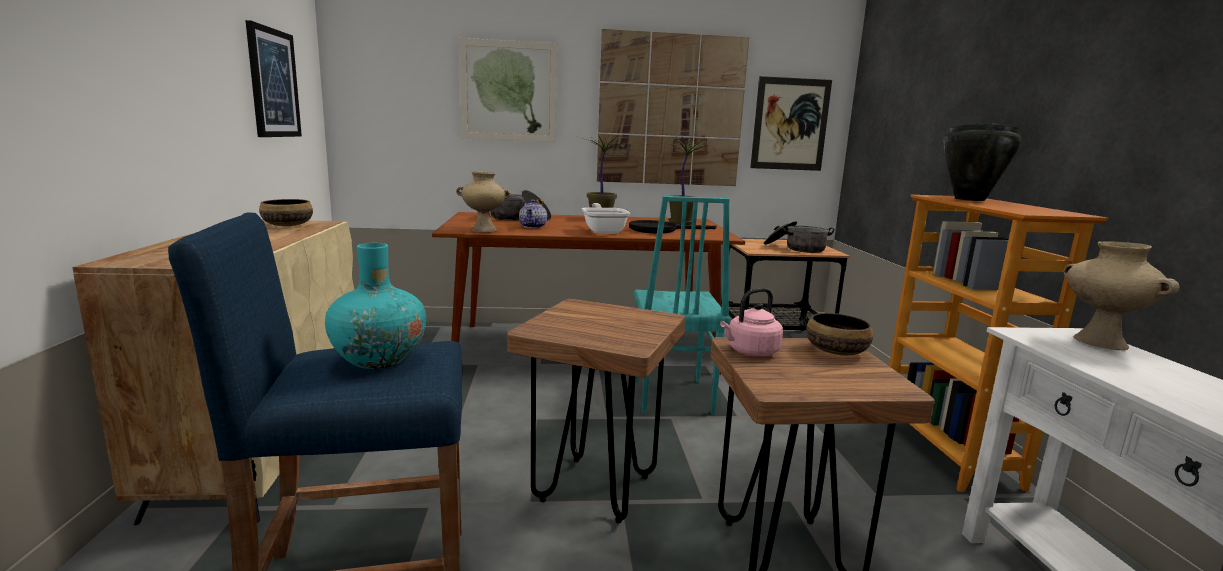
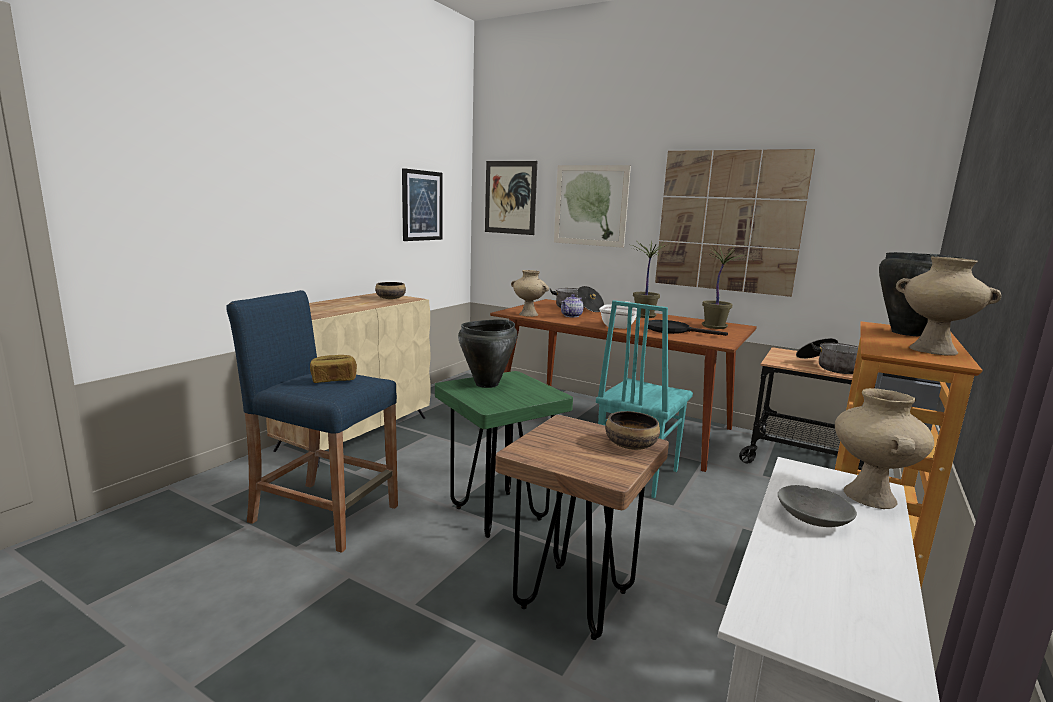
camera: 35 degrees right, 0 degrees up
turquoise vase [325,243,426,369] -> bread [310,355,357,383]
brown stool [507,299,686,523] -> green stool [435,371,573,538]
pink kettle [720,288,783,356] -> none
picture [750,76,832,171] -> picture moved to [485,161,537,235]
none -> black cooking pot [458,320,517,388]
none -> grey bowl [778,485,857,527]
none -> beige vase [896,256,1001,356]

